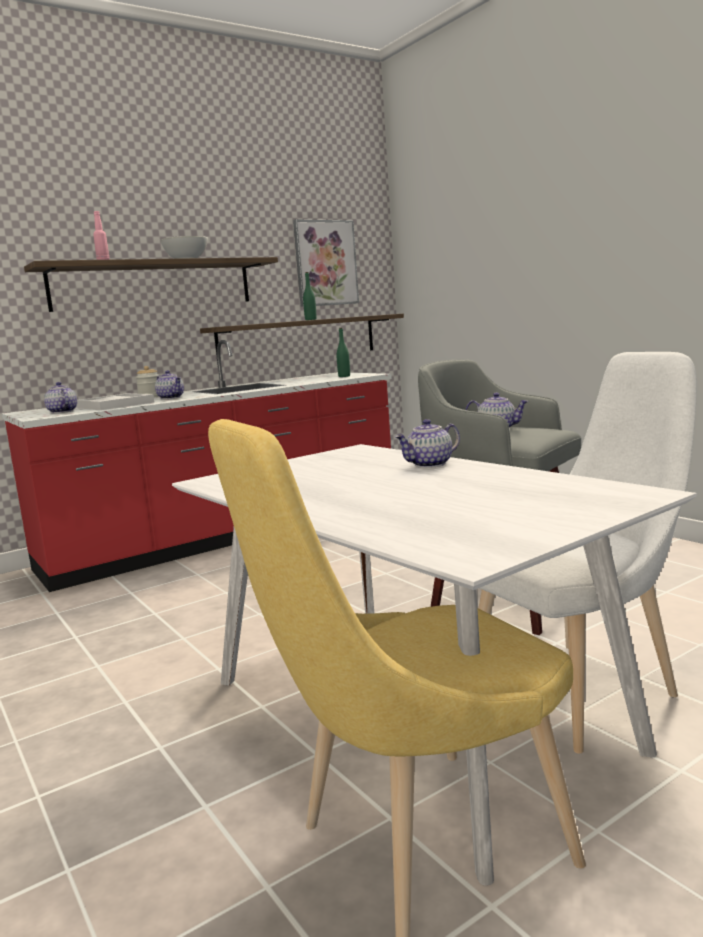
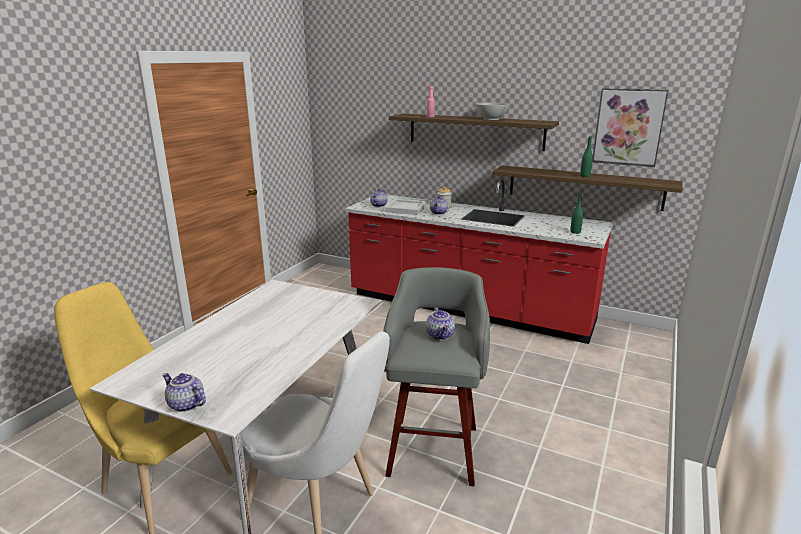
camera: 60 degrees right, 10 degrees up
teapot [395,419,460,468] -> teapot moved to [162,373,206,412]

